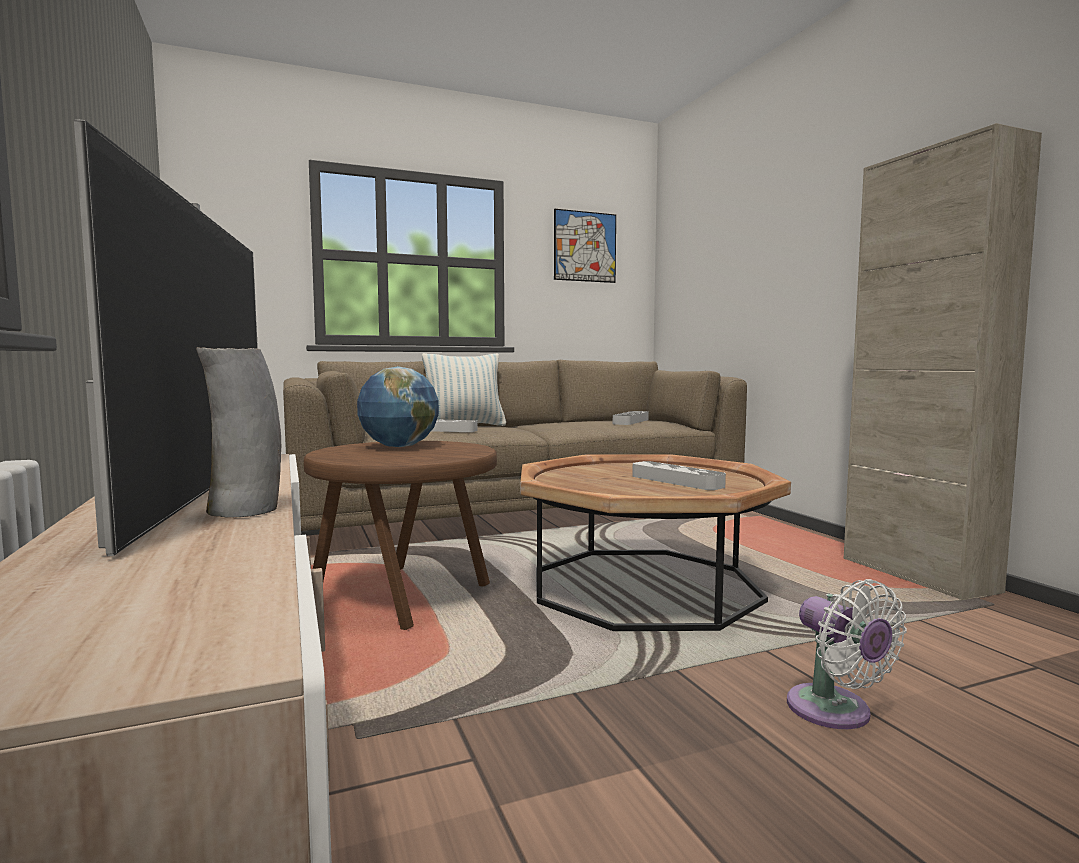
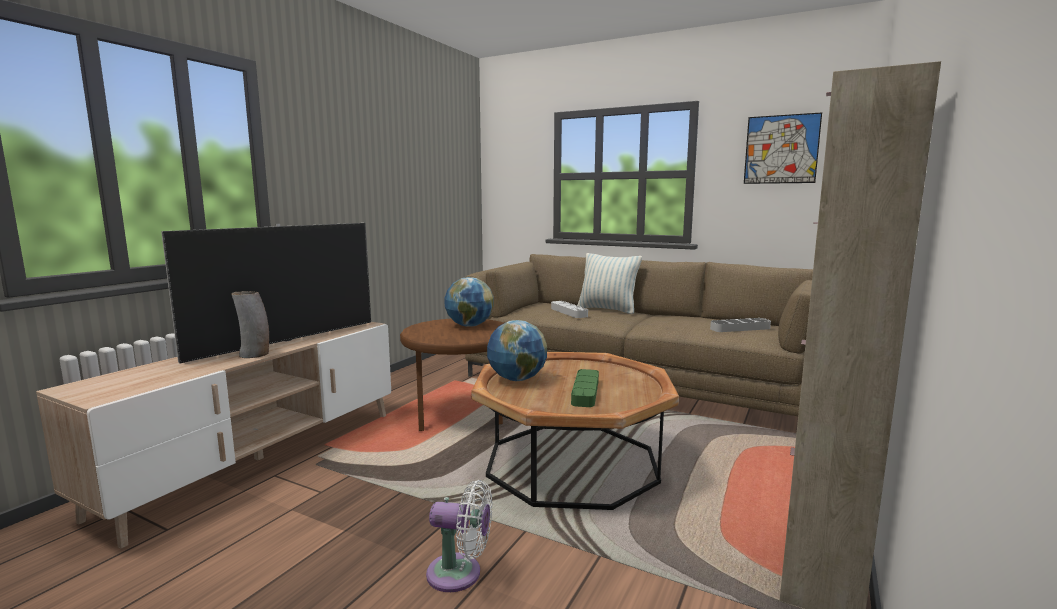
camera: 50 degrees right, 5 degrees up
grey tray [632,461,726,490] -> green tray [571,369,599,407]
white fan [787,579,907,729] -> white fan turned 105 degrees counterclockwise [426,480,492,592]
none -> globe [487,320,547,381]

